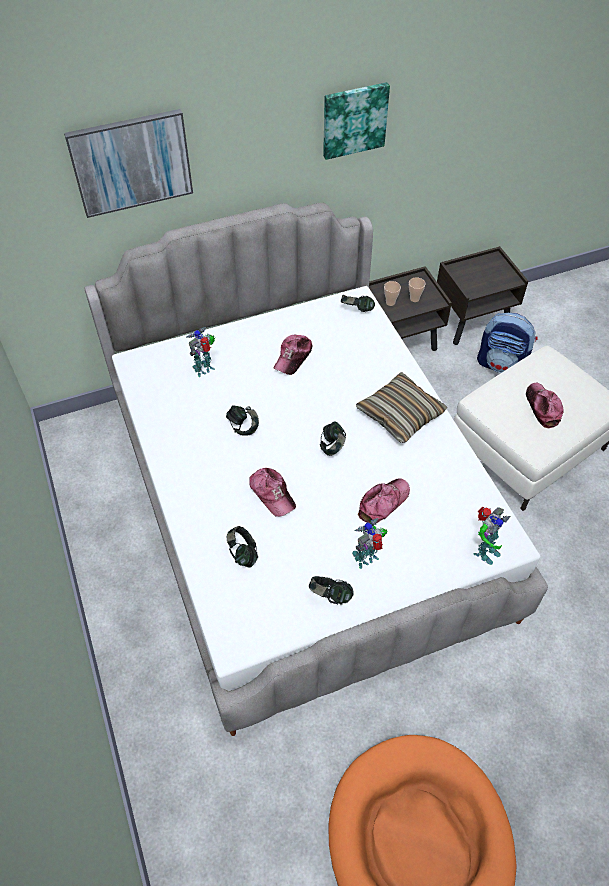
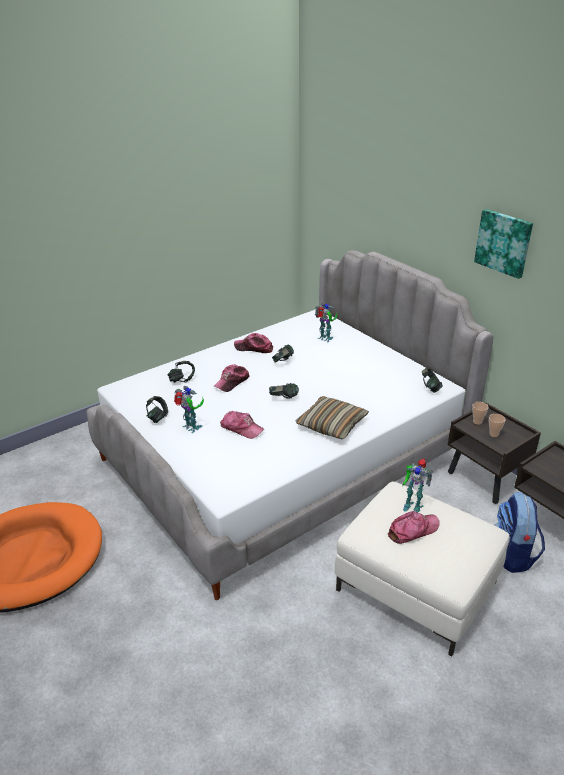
camera: 75 degrees right, 20 degrees down
picture [64,109,193,218] -> none
cap [274,335,312,375] -> cap moved to [234,333,273,353]
toy robot [473,507,510,565] -> toy robot moved to [402,459,433,513]

